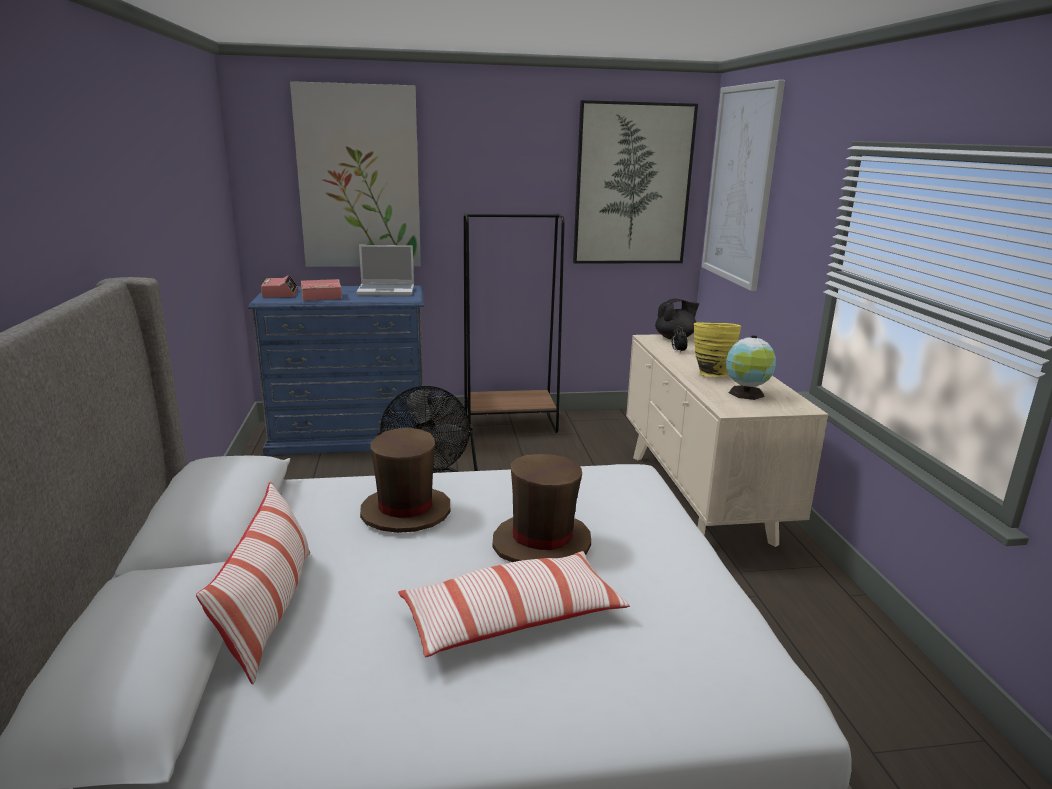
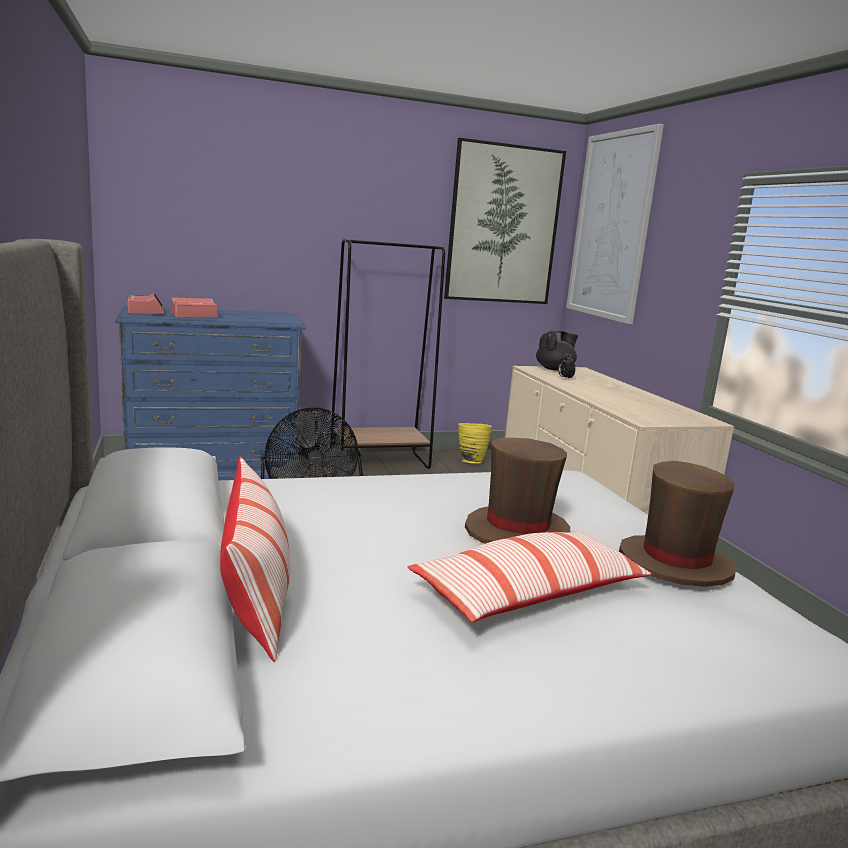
camera: 10 degrees left, 5 degrees down
picture [290,81,421,267] -> none
laptop [356,245,414,296] -> none
brown hat [360,427,450,533] -> brown hat moved to [619,461,736,587]
yellow vase [694,322,741,377] -> yellow vase moved to [458,423,492,463]
globe [726,335,776,400] -> none

